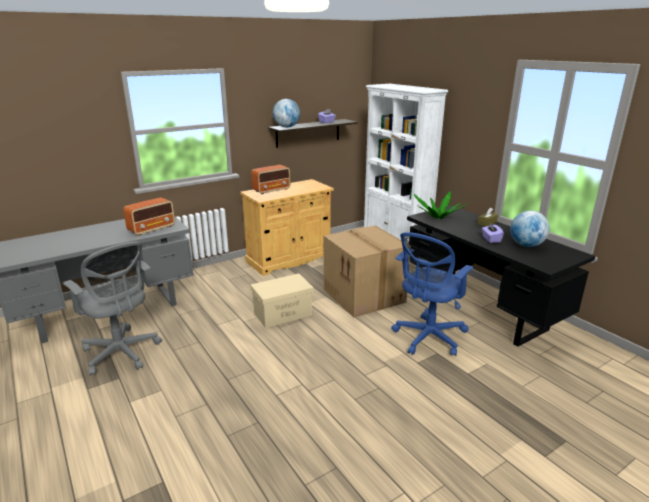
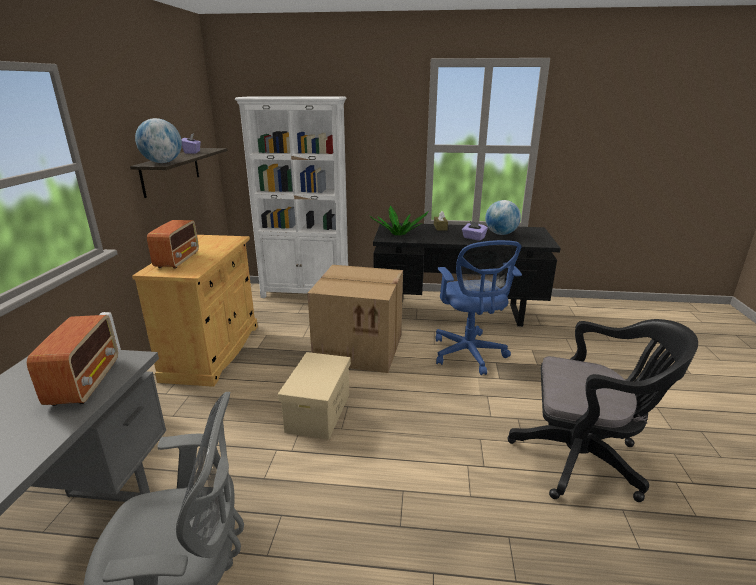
camera: 50 degrees left, 0 degrees up
none -> black office chair [507,319,698,502]

